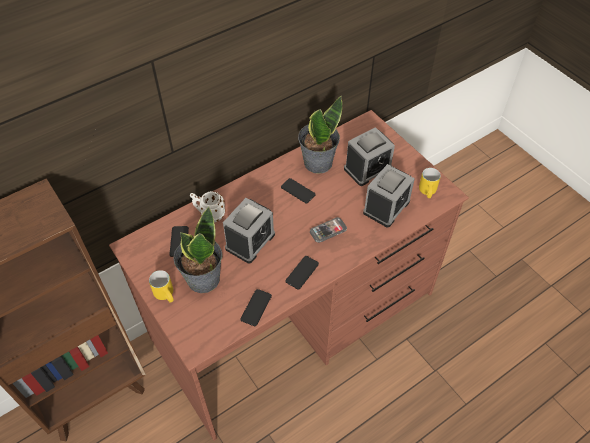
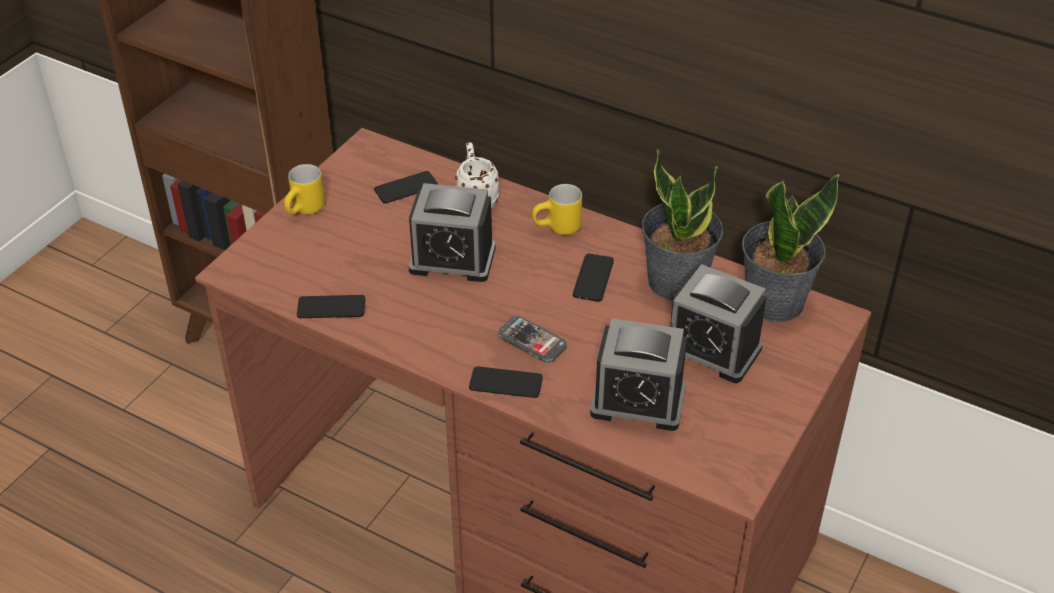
camera: 65 degrees right, 10 degrees down
potted plant [173,206,222,293] -> potted plant moved to [742,174,840,322]
phone [286,256,319,290] -> phone moved to [469,366,543,398]
yellow mug [419,168,441,198] -> yellow mug moved to [532,184,582,235]

